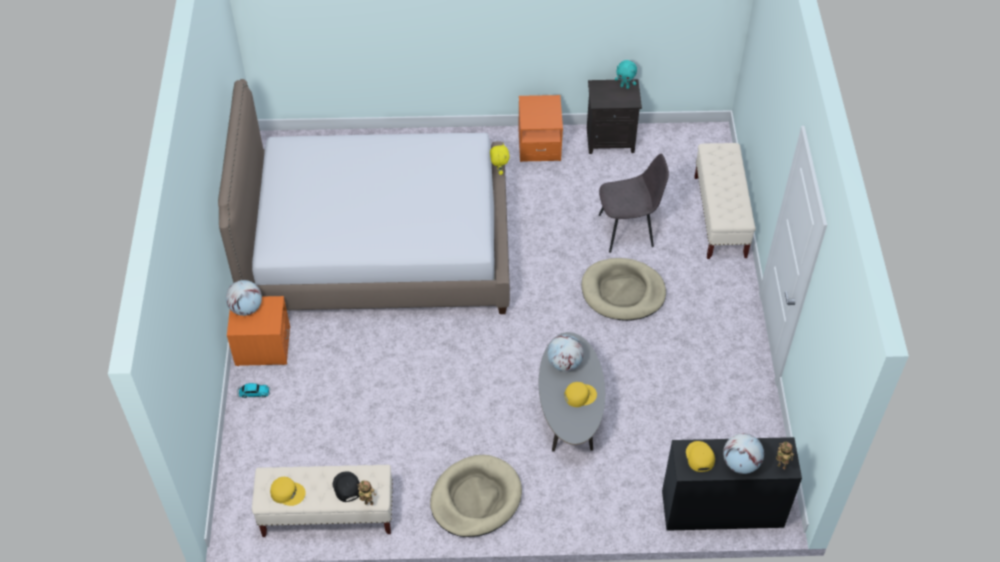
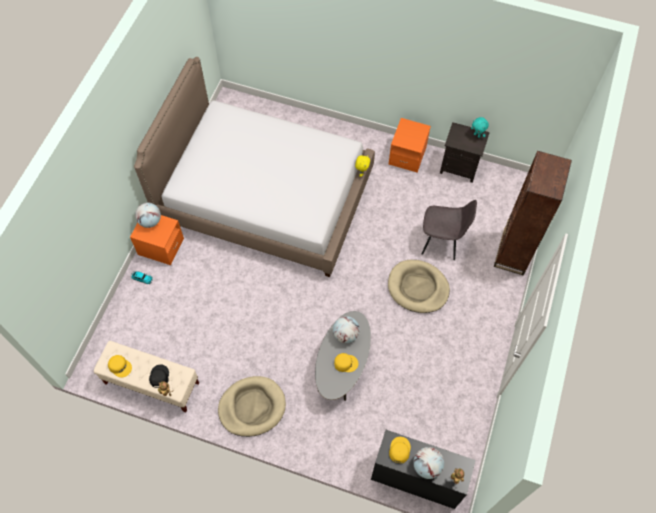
camera: 20 degrees right, 10 degrees up
beige bench [694,143,756,259] -> brown bookcase [494,151,572,275]

